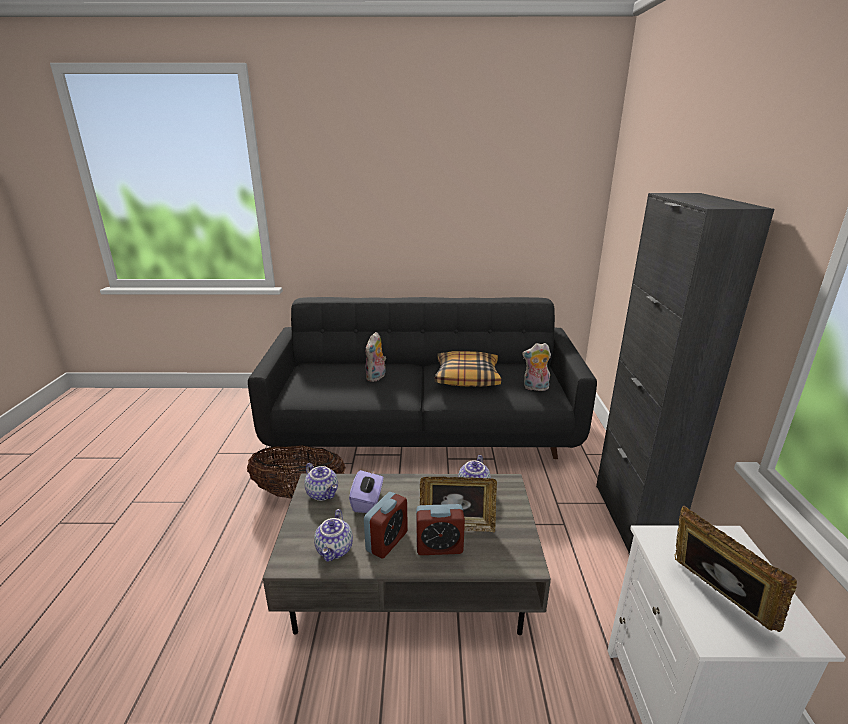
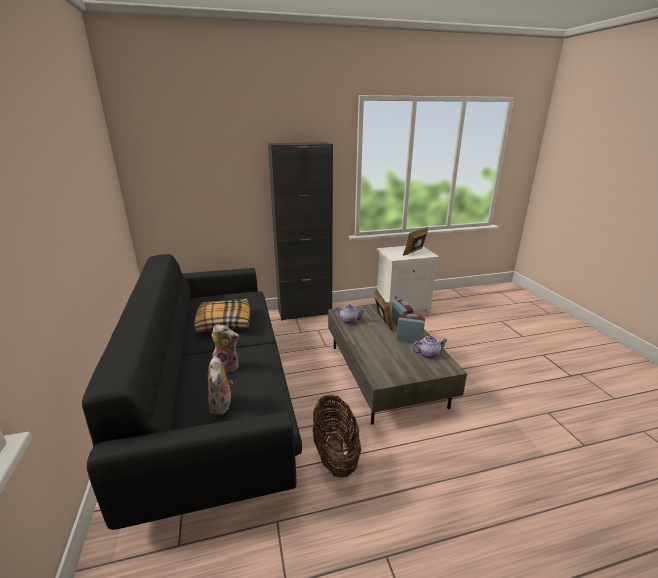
camera: 105 degrees left, 0 degrees up
teapot [304,463,338,501] -> none
purple tissue box [349,470,383,513] -> none
plush toy [522,343,551,391] -> plush toy moved to [208,356,233,415]

